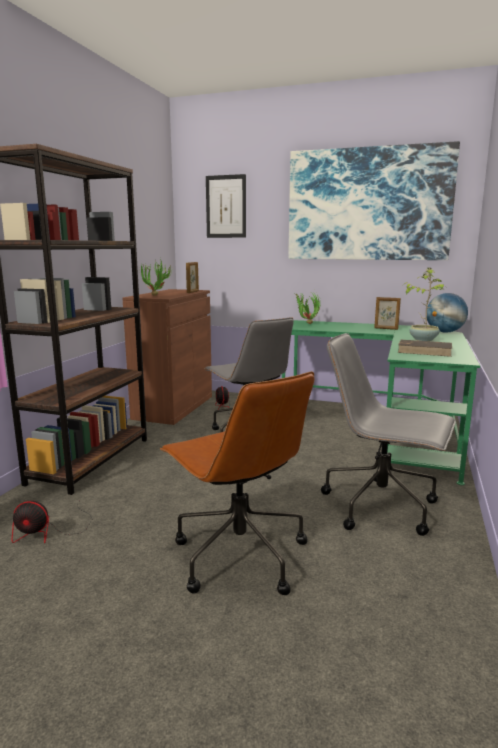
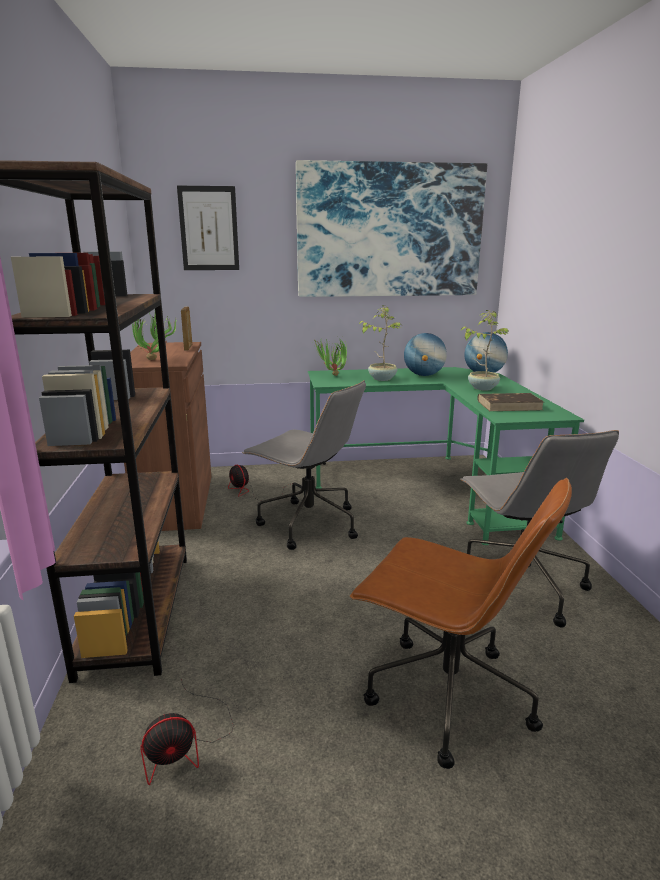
camera: 25 degrees left, 5 degrees up
grey office chair [321,333,456,536] -> grey office chair turned 105 degrees counterclockwise [460,430,619,628]
picture frame [374,297,401,330] -> globe [404,333,447,376]
none -> potted plant [358,305,401,381]

